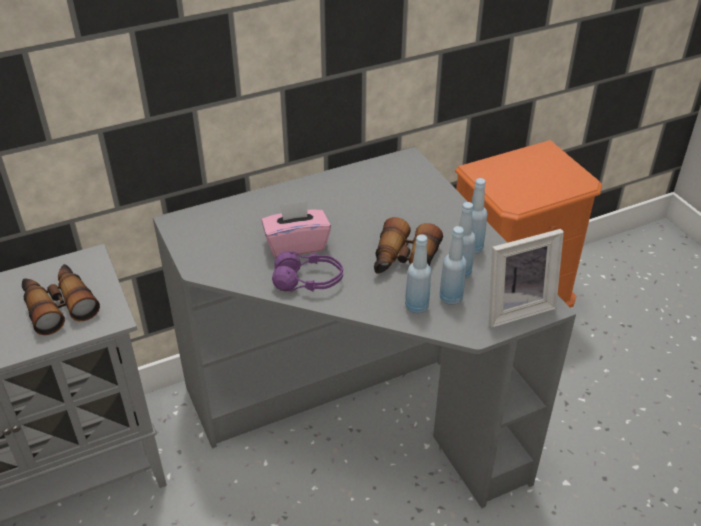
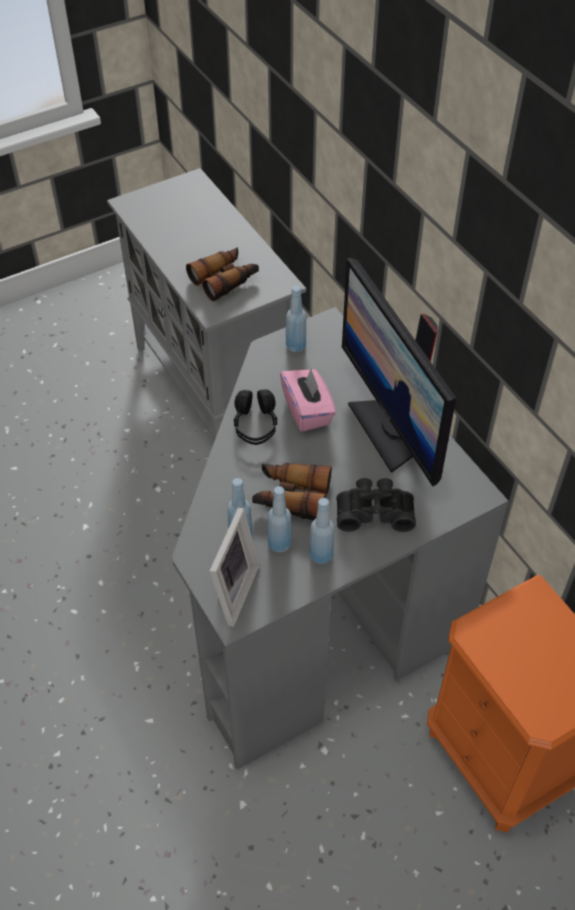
camera: 85 degrees right, 10 degrees up
purple headphones [272,251,343,292] -> black headphones [234,389,277,445]
blue bottle [405,234,431,314] -> blue bottle moved to [286,286,306,352]
picture frame [489,229,564,328] -> picture frame turned 135 degrees counterclockwise [210,507,259,627]
none -> black binoculars [336,478,416,532]
none -> monitor [342,258,456,486]

